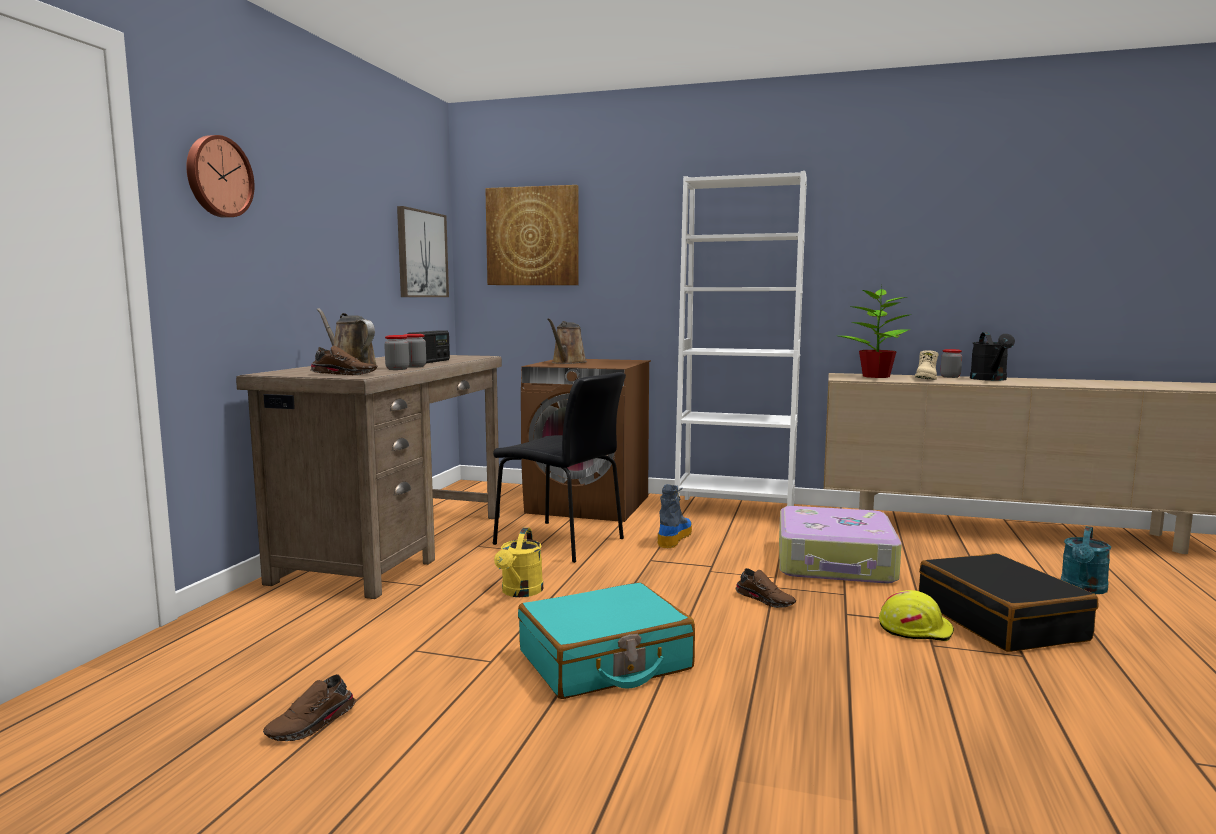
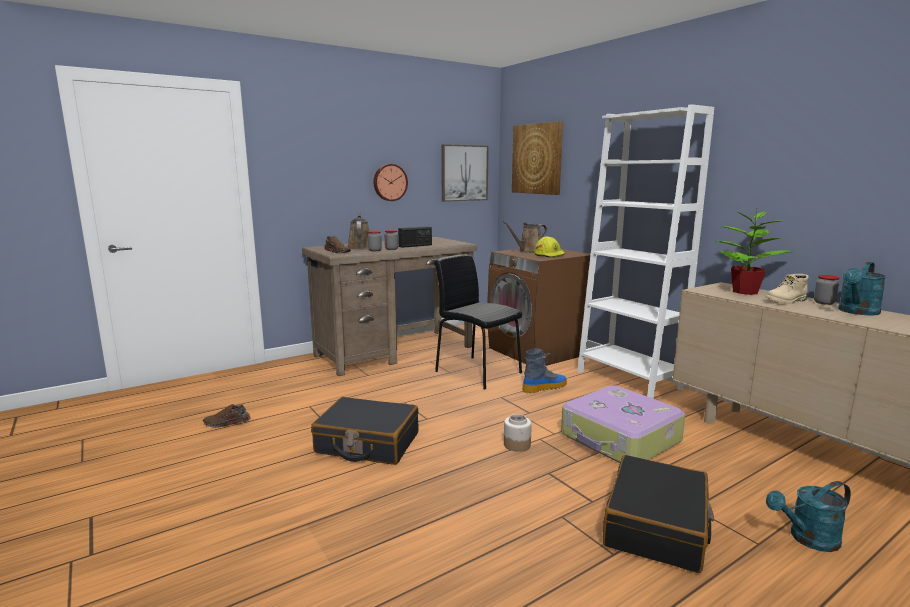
camera: 40 degrees right, 5 degrees up
wall clock [186,135,255,218] -> wall clock moved to [374,164,408,201]
black chair [493,372,626,563] -> black chair turned 150 degrees clockwise [435,255,522,390]
yellow watering can [494,527,543,597] -> none
turquoise suitcase [518,582,695,699] -> black suitcase [311,397,419,465]
brown shoe [735,568,796,608] -> jar [504,414,532,452]
yellow hard hat [879,590,954,641] -> yellow hard hat moved to [534,236,565,258]
black watering can [970,332,1015,381] -> turquoise watering can [838,262,886,315]

